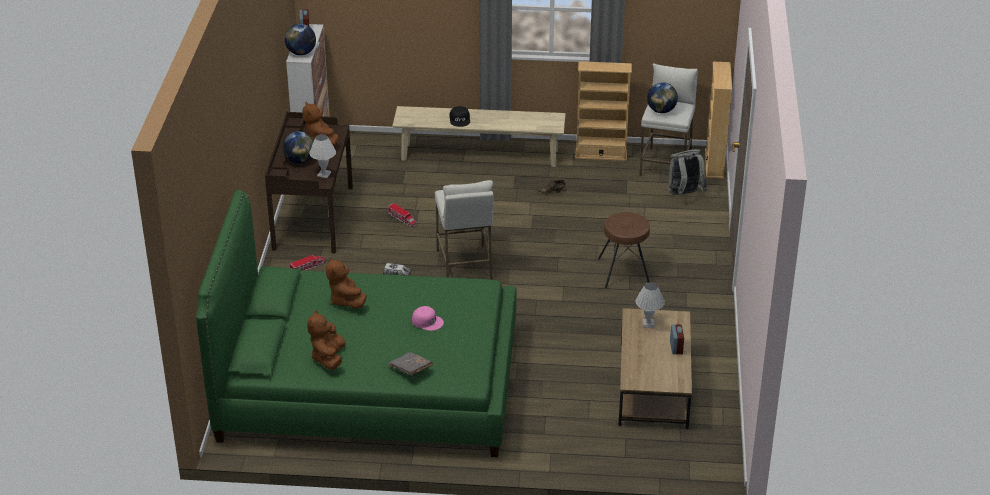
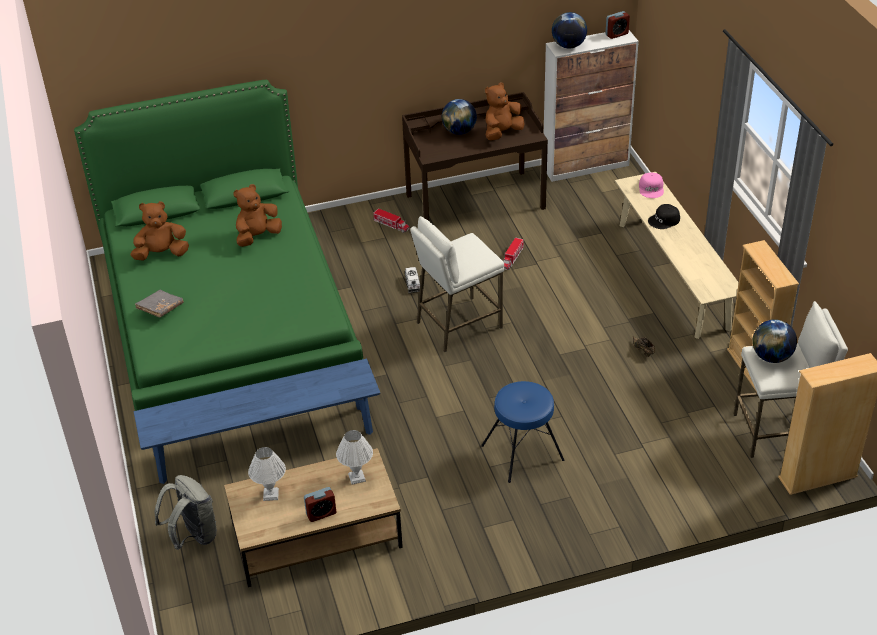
camera: 70 degrees right, 5 degrees up
white table lamp [309,134,336,178] -> white table lamp moved to [248,447,286,501]
pink cap [412,306,444,331] -> pink cap moved to [639,173,664,198]
brown stool [598,212,650,288] -> blue stool [481,381,564,483]
grey backpack [668,149,707,196] -> grey backpack moved to [155,475,217,550]
none -> blue bench [134,359,380,484]

